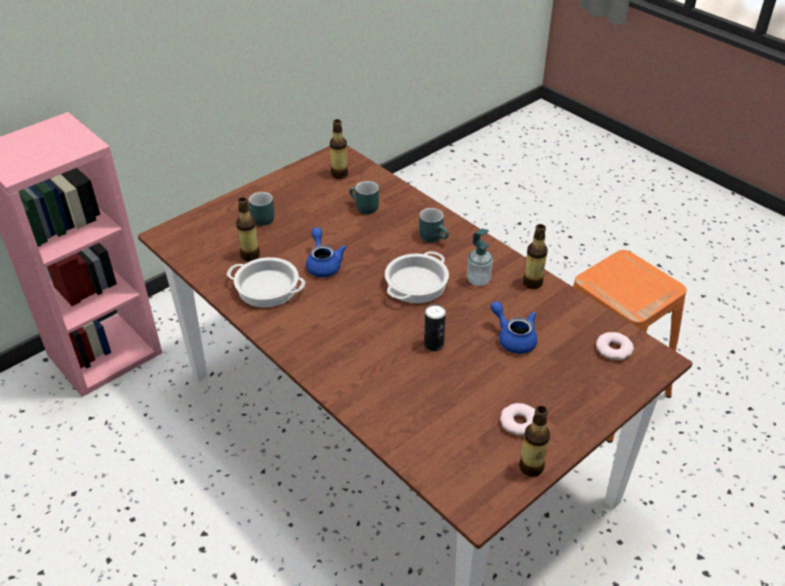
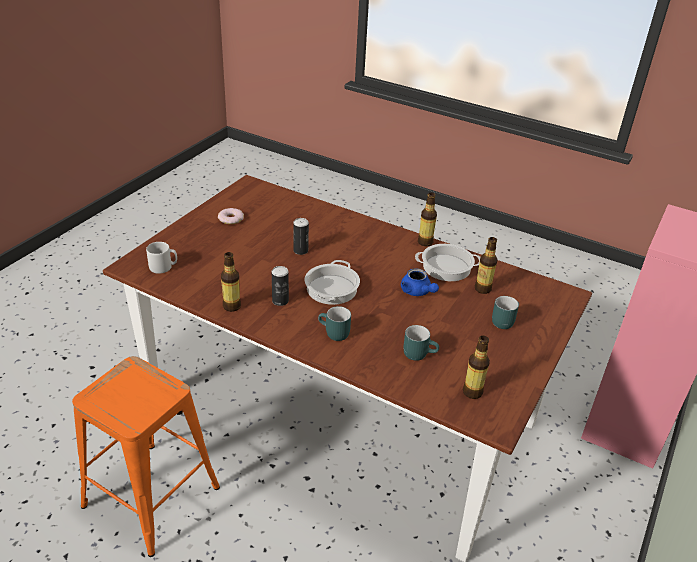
camera: 160 degrees right, 5 degrees down
soap dispenser [467,229,493,286] -> can [272,266,289,306]
blue teapot [490,301,538,354] -> none
bottle [519,406,550,477] -> bottle moved to [418,193,437,246]
donut [596,332,634,360] -> grey mug [146,242,177,274]

